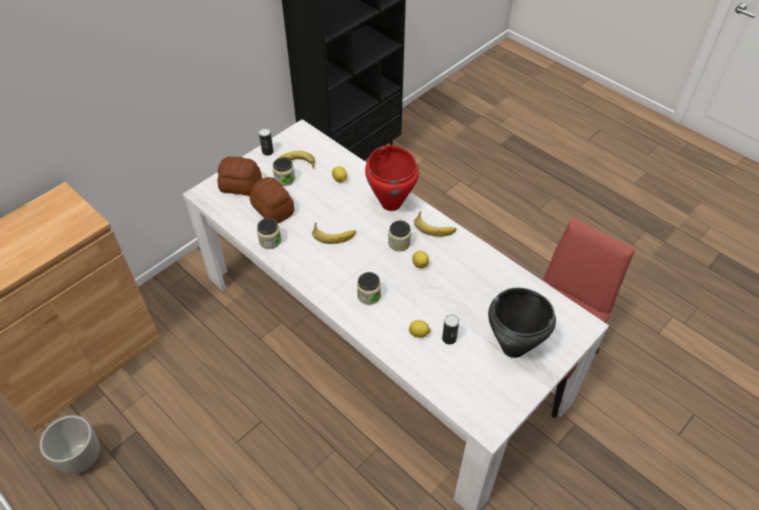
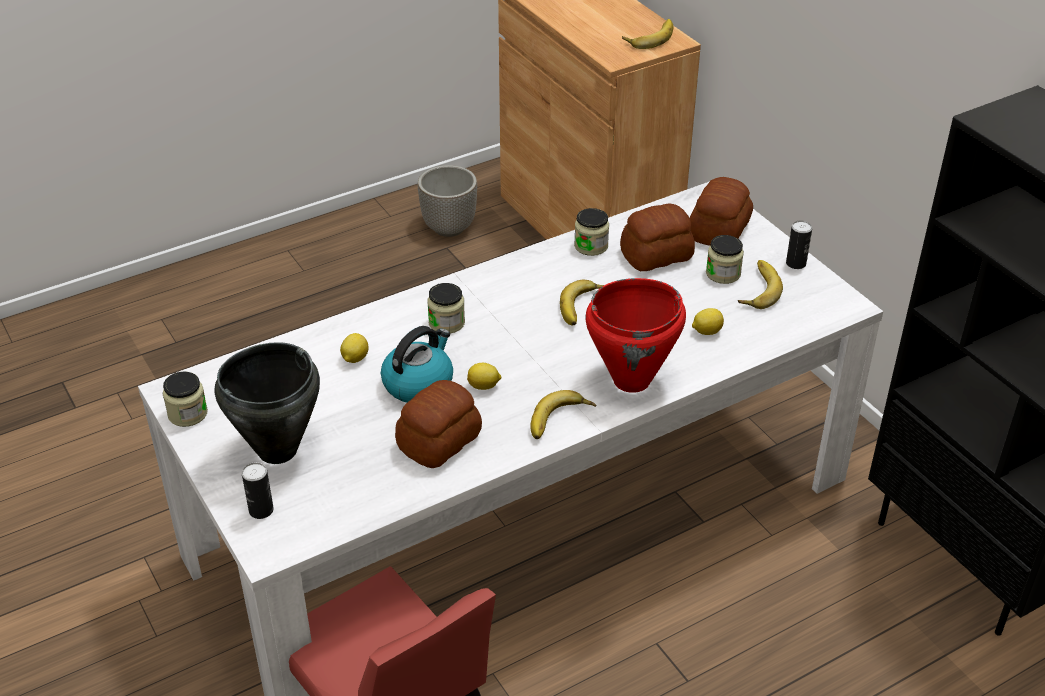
camera: 105 degrees right, 10 degrees down
jar [388,220,411,251] -> jar moved to [163,372,208,427]
can [442,314,459,345] -> can moved to [242,463,274,519]
none -> kettle [381,326,453,402]
none -> bread [395,380,482,468]
none -> banana [622,19,673,49]

